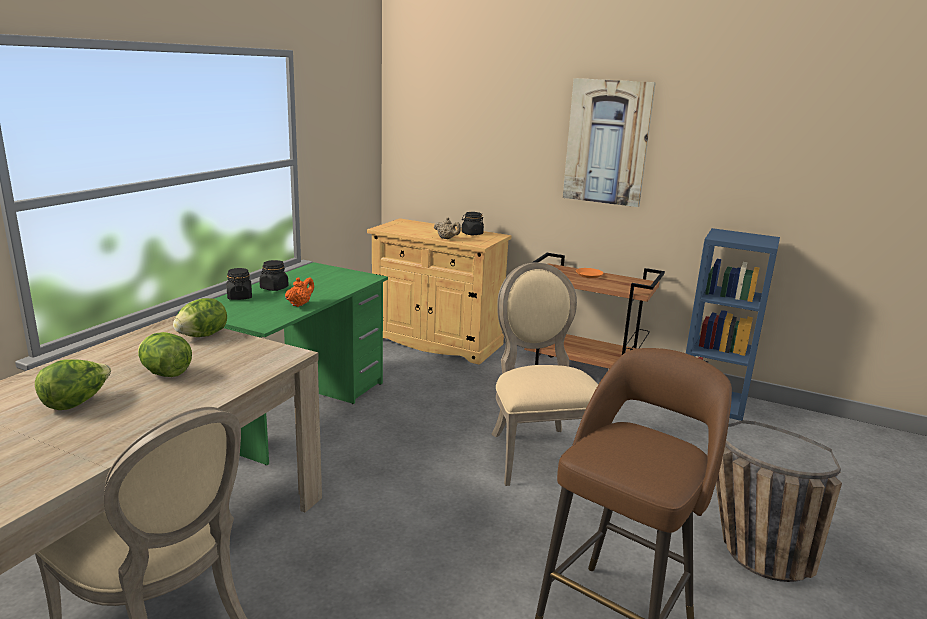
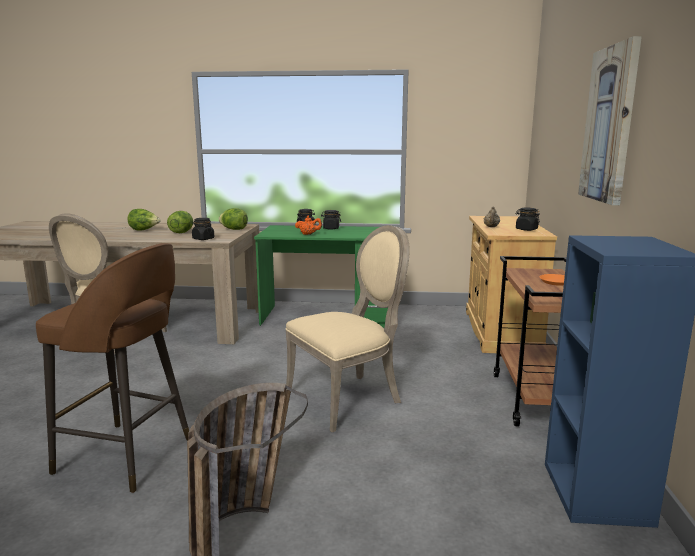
camera: 70 degrees right, 5 degrees down
none -> black jar [192,218,214,240]

